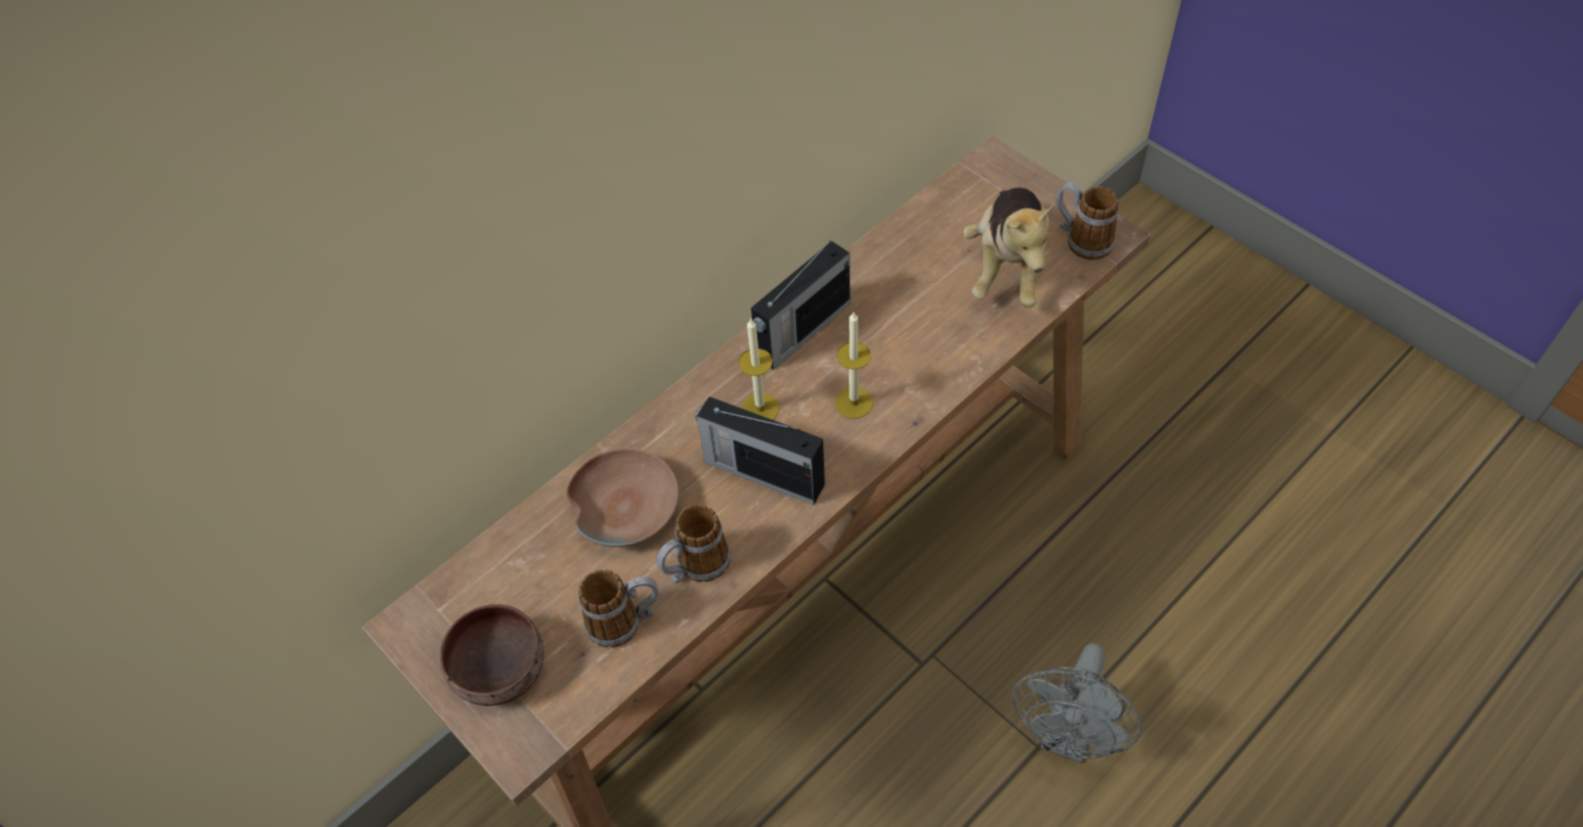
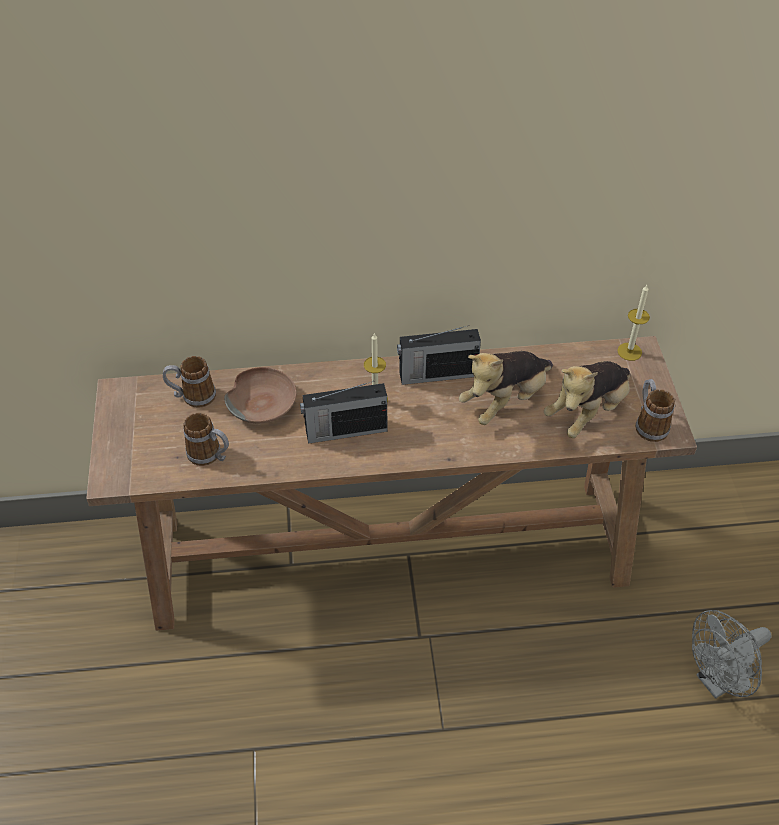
camera: 35 degrees right, 5 degrees down
brown bowl [440,604,544,706] -> none
mug [657,504,731,583] -> mug moved to [163,356,216,408]
radio [695,396,825,505] -> radio turned 75 degrees counterclockwise [300,381,387,444]
candle [835,311,873,419] -> candle moved to [617,285,650,361]
grey fan [1012,643,1142,763] -> grey fan moved to [692,610,772,699]
none -> plush toy [459,351,553,425]

